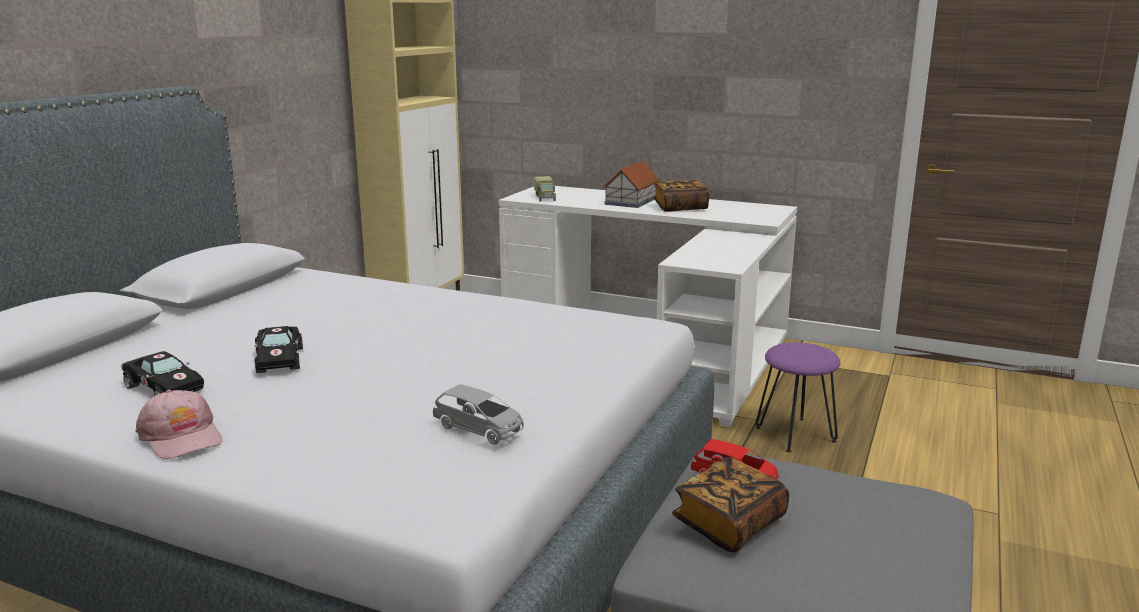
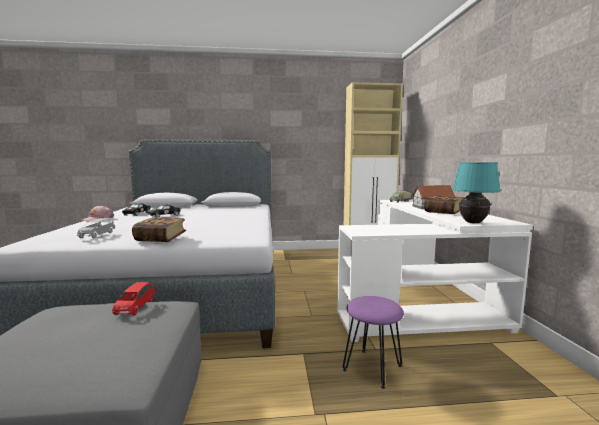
camera: 60 degrees right, 10 degrees down
book [672,457,789,552] -> book moved to [132,217,186,242]
none -> turquoise table lamp [452,162,501,223]

